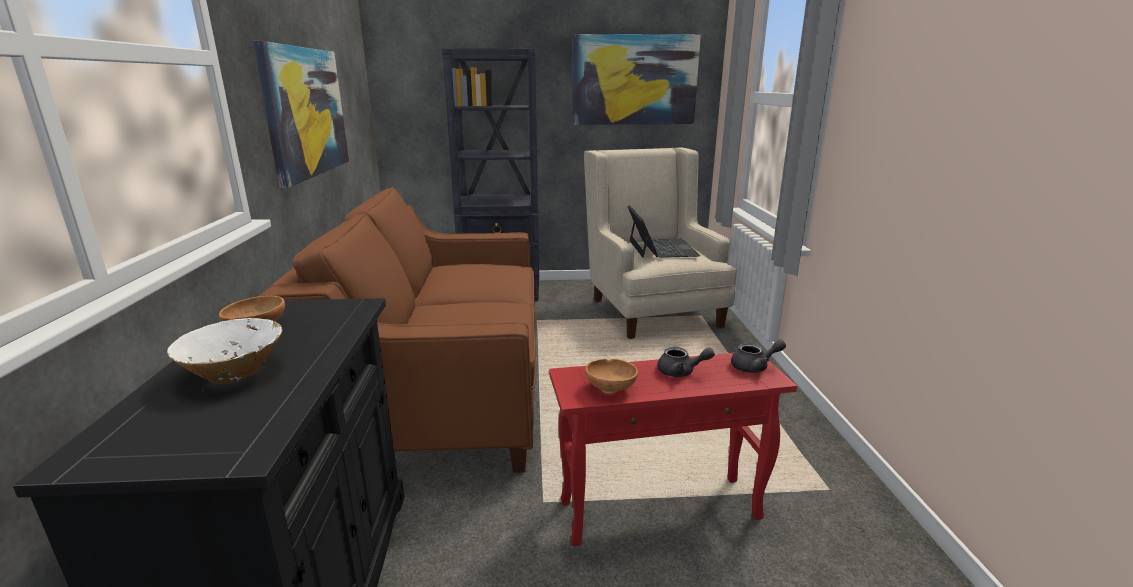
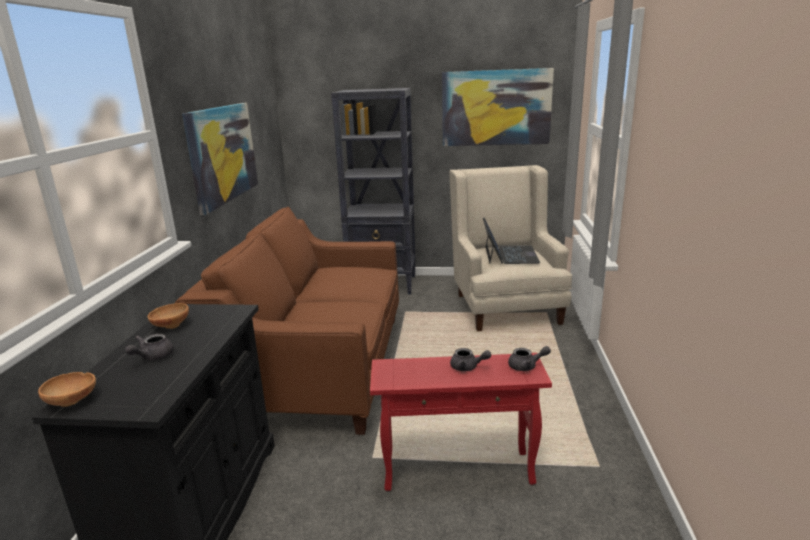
camera: 10 degrees right, 0 degrees up
white bowl [167,318,282,384] -> grey teapot [125,334,174,360]
brown bowl [585,359,638,394] -> brown bowl moved to [38,372,96,407]

